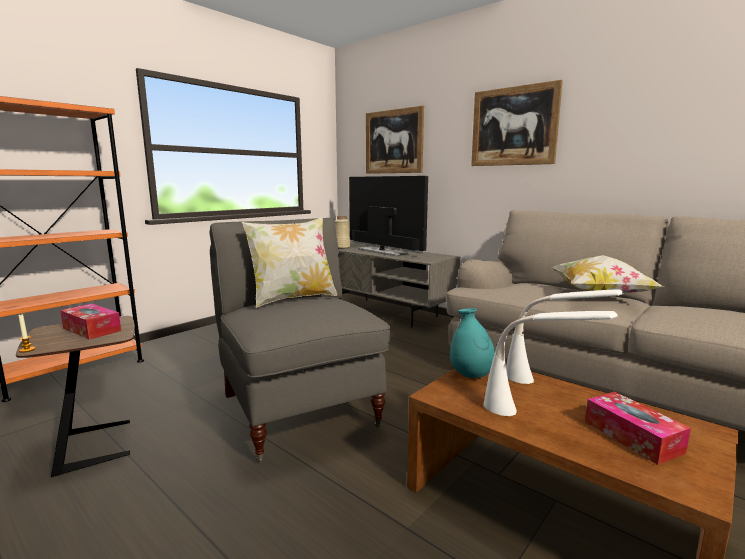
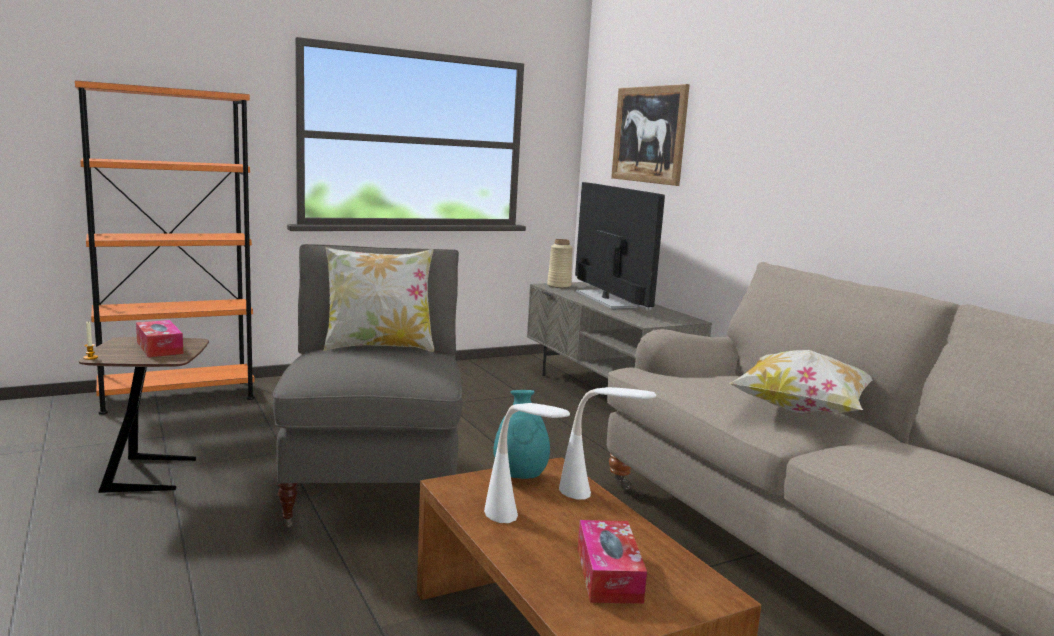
camera: 20 degrees right, 0 degrees up
picture [471,80,563,166] -> none

